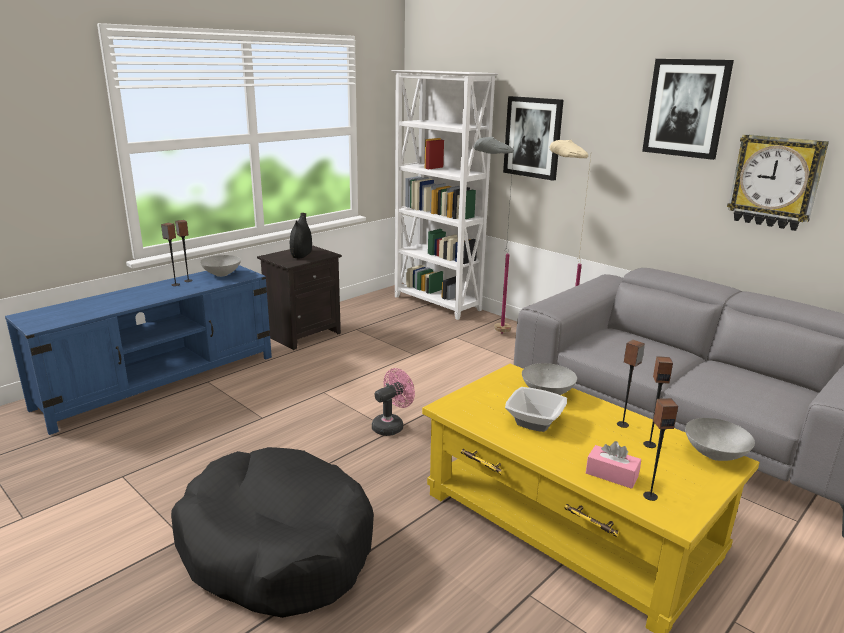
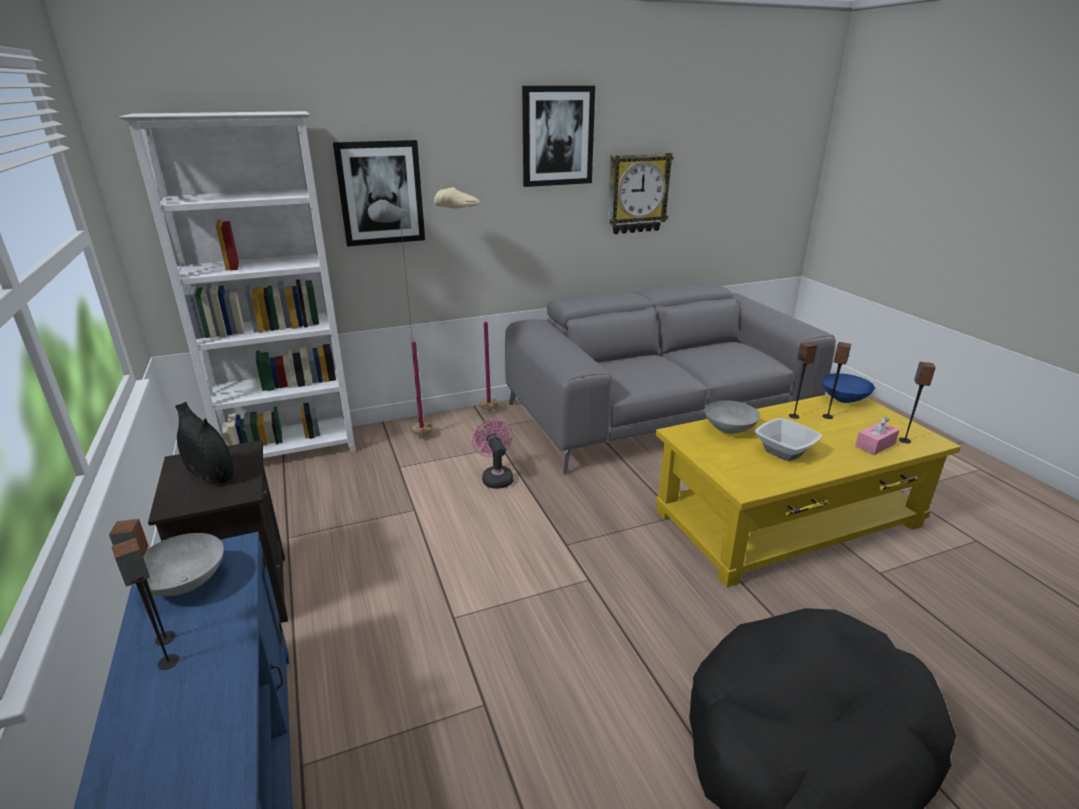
camera: 65 degrees left, 5 degrees up
pink fan [372,368,415,436] -> pink fan moved to [472,419,514,489]
grey bowl [685,418,755,461] -> blue bowl [821,373,875,403]

